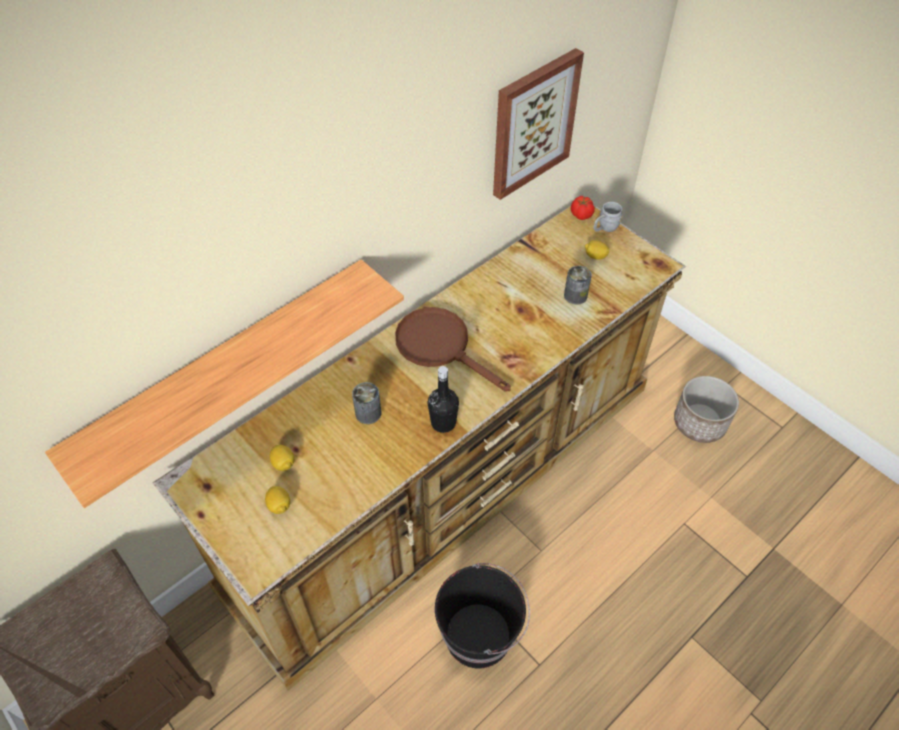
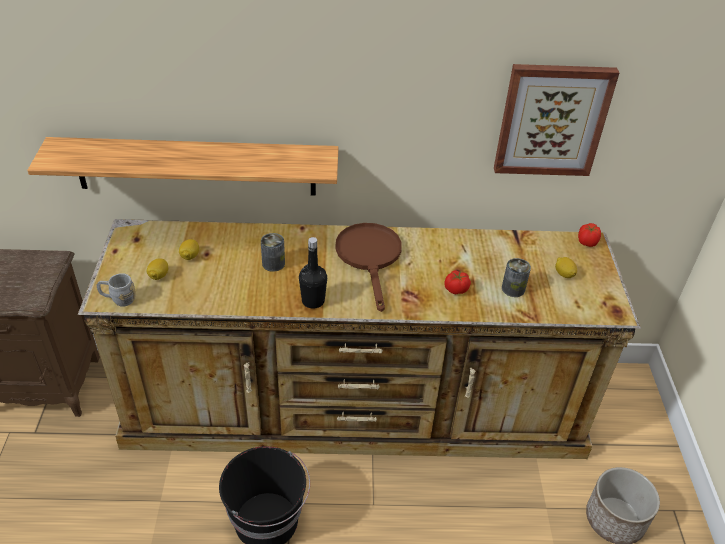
camera: 40 degrees right, 10 degrees down
grey mug [593,202,623,232] -> grey mug moved to [97,273,136,307]
none -> tomato [445,270,471,294]

